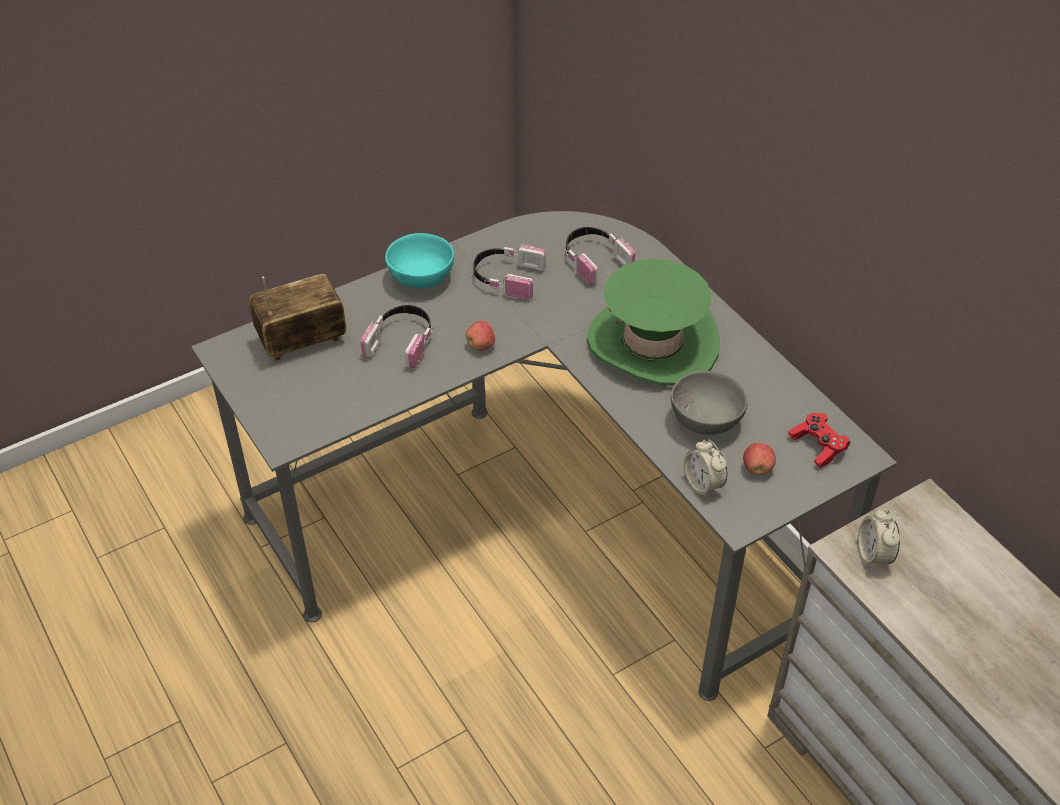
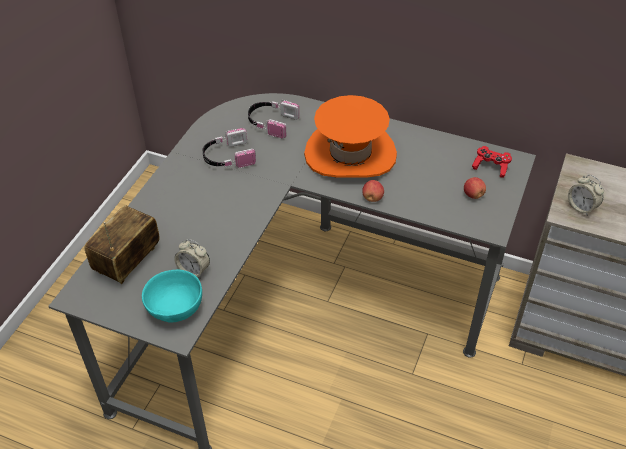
camera: 35 degrees left, 0 degrees up
headphones [361,305,433,369] -> none
turquoise bowl [385,233,454,288] -> turquoise bowl moved to [142,270,202,322]
apple [466,321,495,351] -> apple moved to [362,180,384,202]
green hat [587,259,720,386] -> orange hat [304,95,397,178]
grey bowl [671,371,748,435] -> none
alarm clock [684,440,728,497] -> alarm clock moved to [174,239,210,279]

